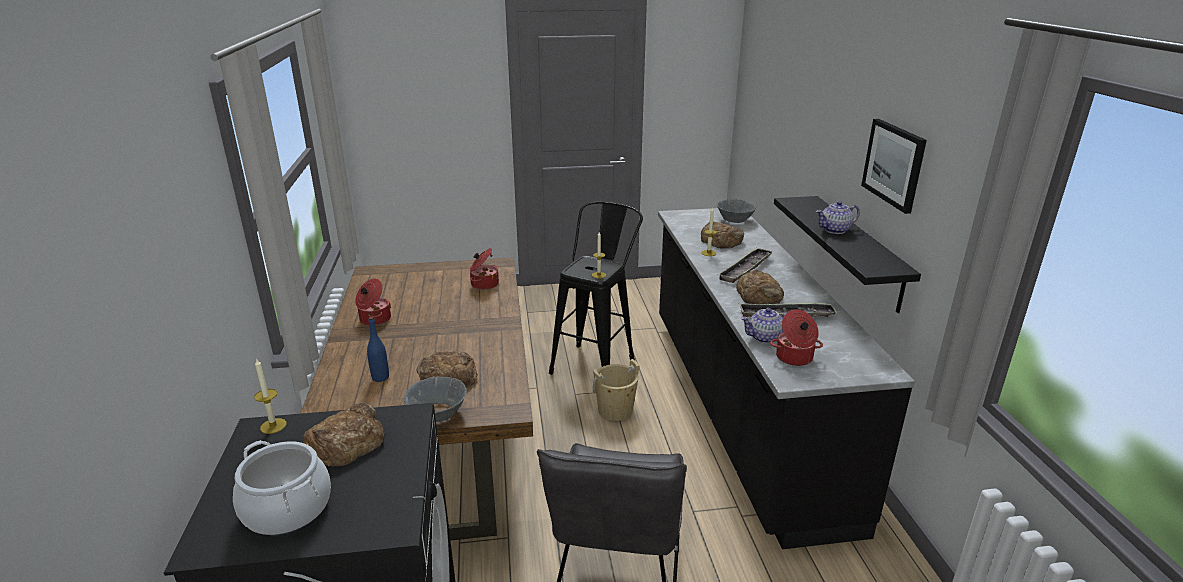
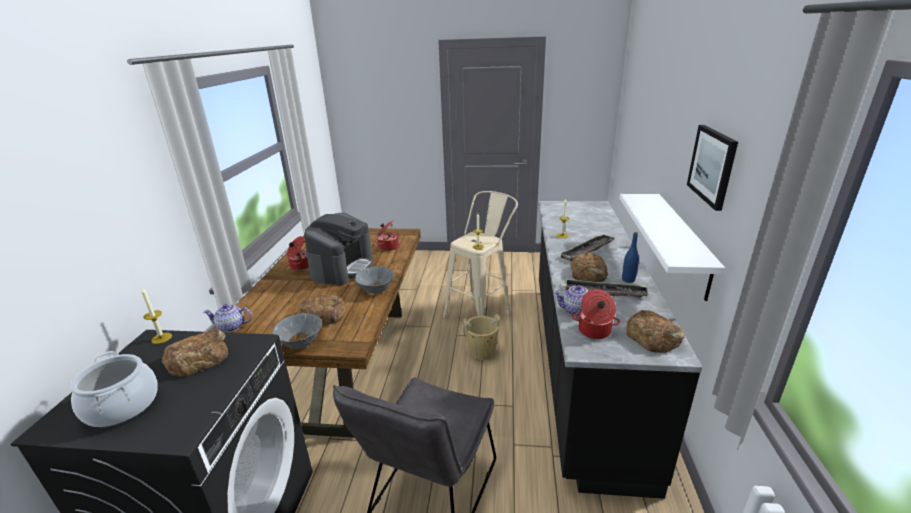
camera: 15 degrees right, 0 degrees up
blue bottle [367,317,389,382] -> blue bottle moved to [622,232,639,283]
black stool [549,202,643,375] -> beige stool [443,191,518,318]
bread [701,221,744,249] -> bread moved to [626,310,685,353]
grey bowl [717,199,756,223] -> grey bowl moved to [355,266,395,294]
black shelf [774,196,921,313] -> white shelf [619,194,725,301]
teapot [816,201,860,234] -> teapot moved to [204,304,252,332]
none -> coffee machine [304,213,373,285]

